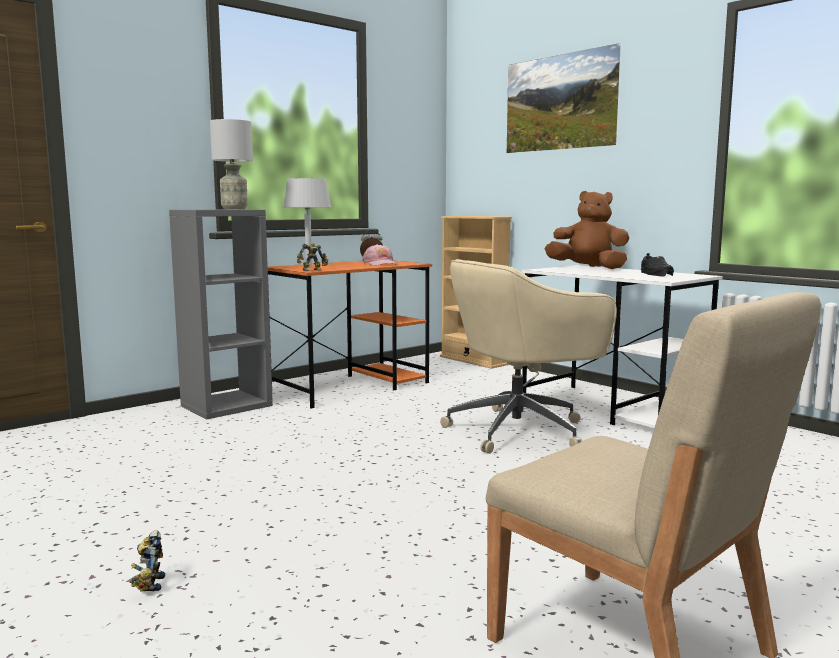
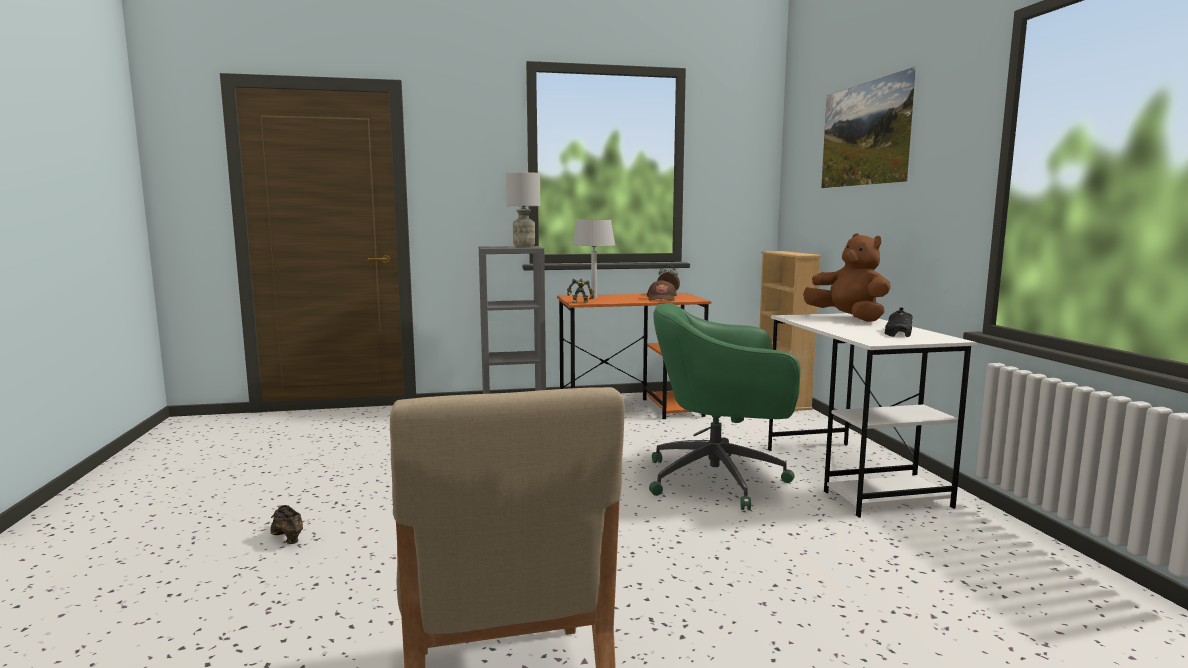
camera: 30 degrees right, 0 degrees up
toy robot [129,530,165,591] -> brown shoe [270,505,303,544]
pink cap [362,244,397,266] -> brown cap [647,280,677,301]
beige office chair [440,259,617,454] -> green office chair [649,303,800,510]

